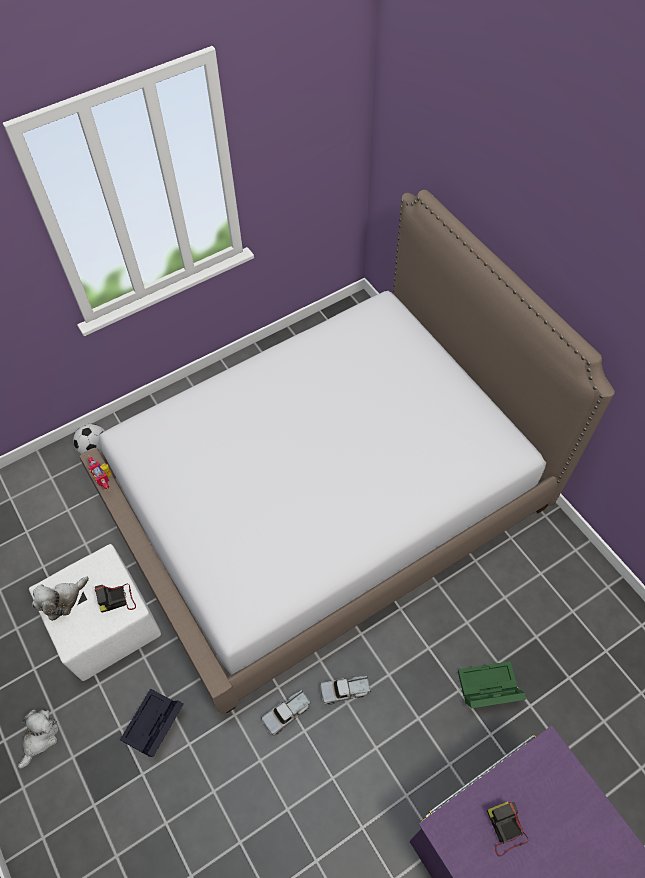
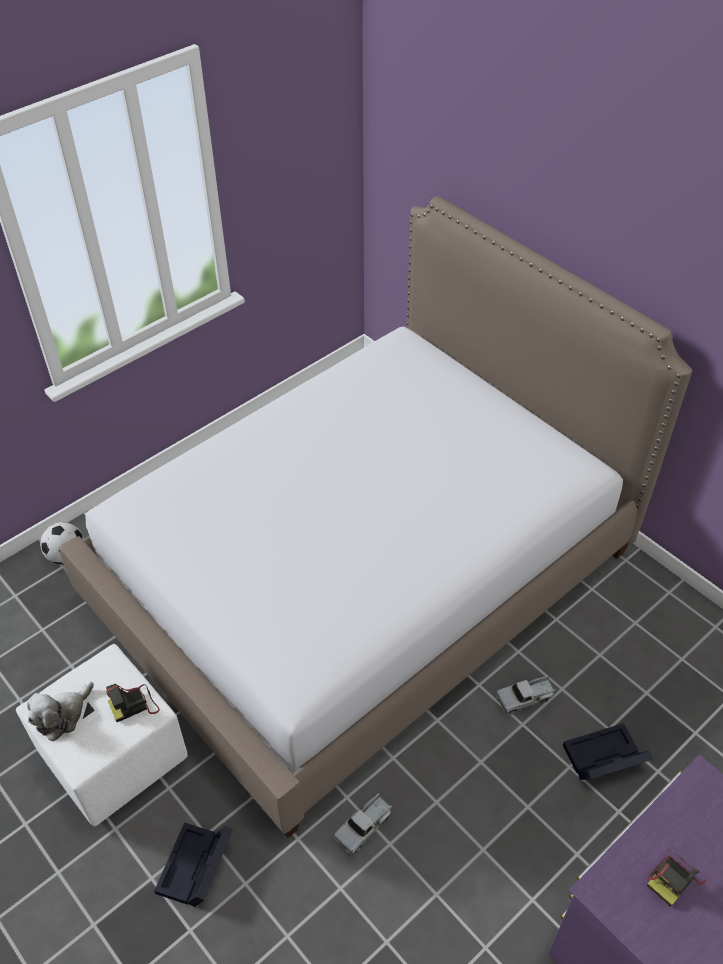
camera: 10 degrees left, 10 degrees down
plush toy [18,709,58,769] -> none
toy robot [88,455,112,491] -> none
toy truck [320,676,371,705] -> toy truck moved to [496,675,556,714]
green storage box [458,661,526,708] -> black storage box [563,723,653,780]
camera [487,802,528,857] -> camera turned 105 degrees counterclockwise [647,850,707,907]

